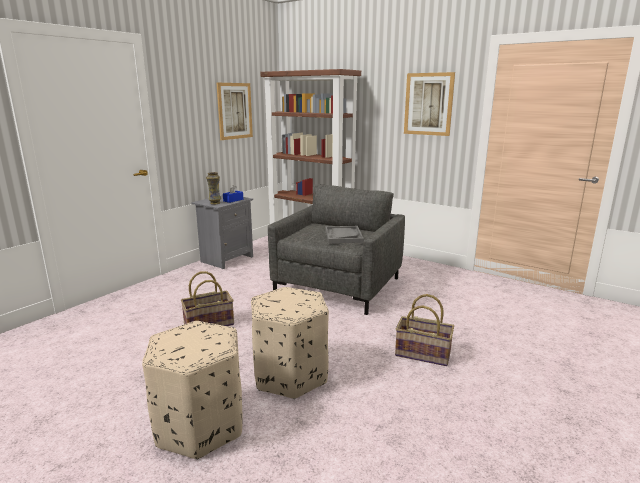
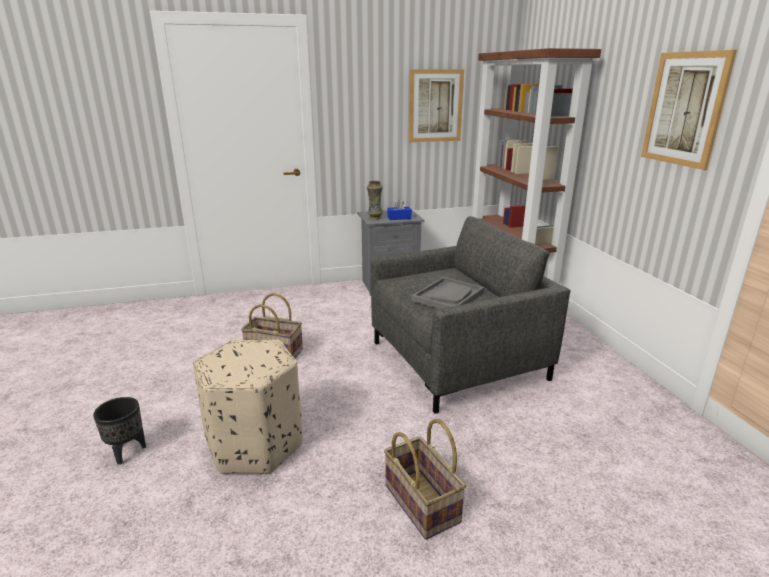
camera: 40 degrees right, 5 degrees up
beige ottoman [142,321,242,460] -> black planter [93,397,146,465]

